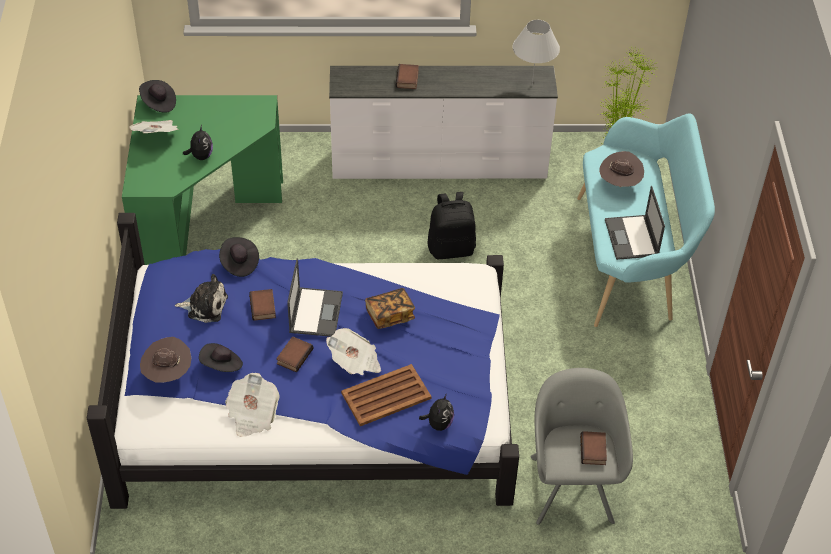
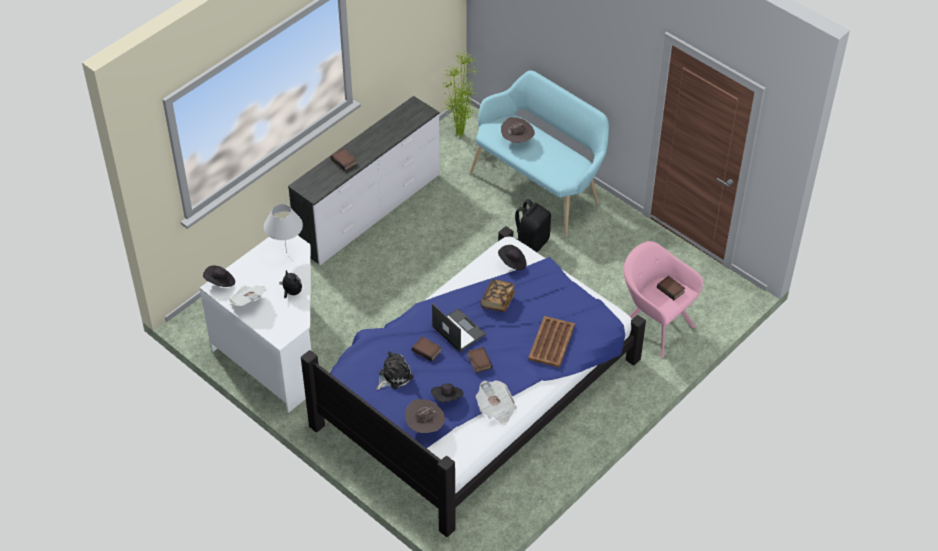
camera: 45 degrees left, 0 degrees up
green desk [122,95,283,265] -> white desk [200,235,312,413]
black hat [219,237,259,277] -> black hat moved to [498,245,526,270]
newspaper [326,328,381,375] -> none
plush toy [419,394,454,431] -> none
black backpack [427,192,476,259] -> black backpack moved to [515,199,551,252]
white table lamp [513,20,560,85] -> white table lamp moved to [264,204,303,253]
grey armchair [530,368,633,525] -> pink armchair [623,241,703,358]
laptop [605,186,665,260] -> none

